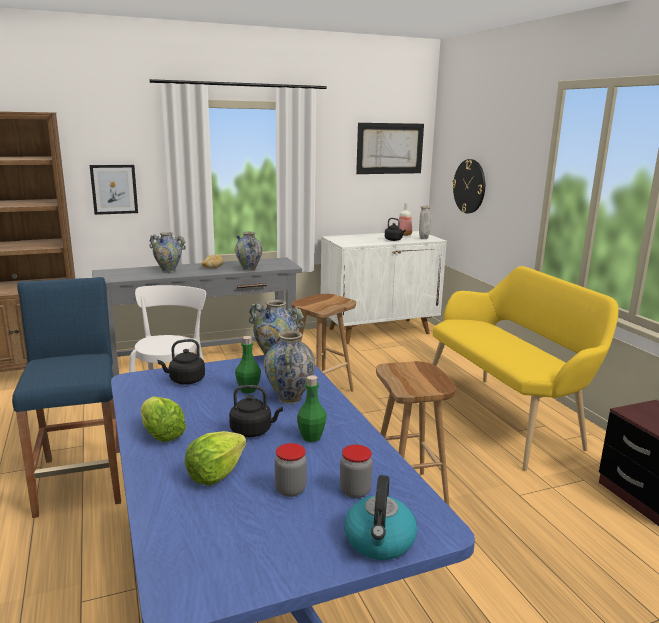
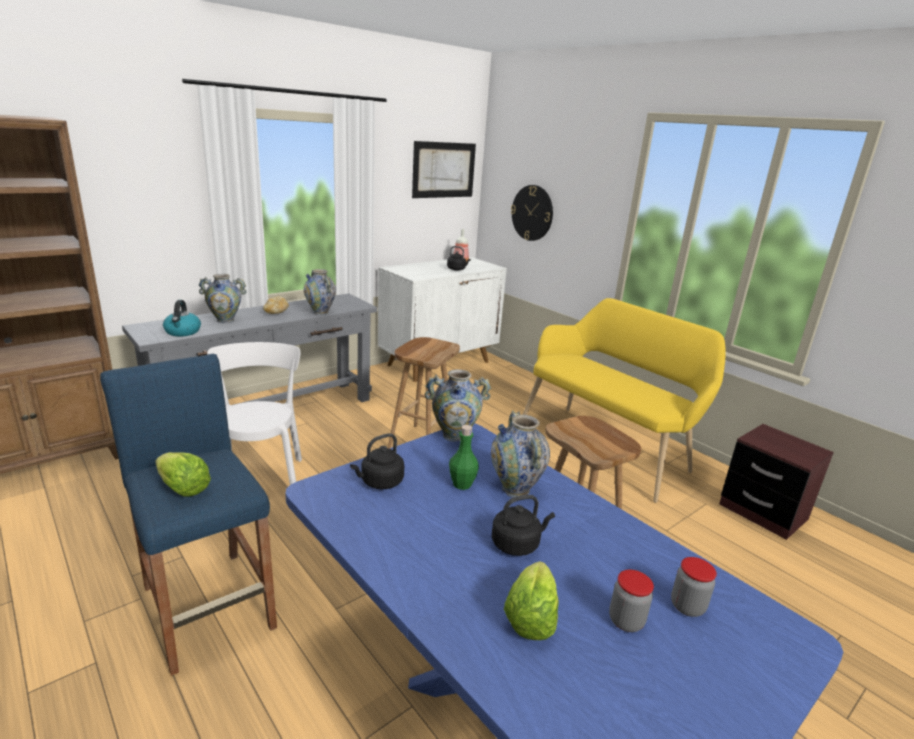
camera: 20 degrees left, 5 degrees up
picture [90,165,138,215] -> none
lettuce [141,396,186,442] -> lettuce moved to [156,452,211,497]
green bottle [297,375,327,442] -> none
kettle [344,475,417,560] -> kettle moved to [163,300,201,336]
beige vase [419,206,431,239] -> none

